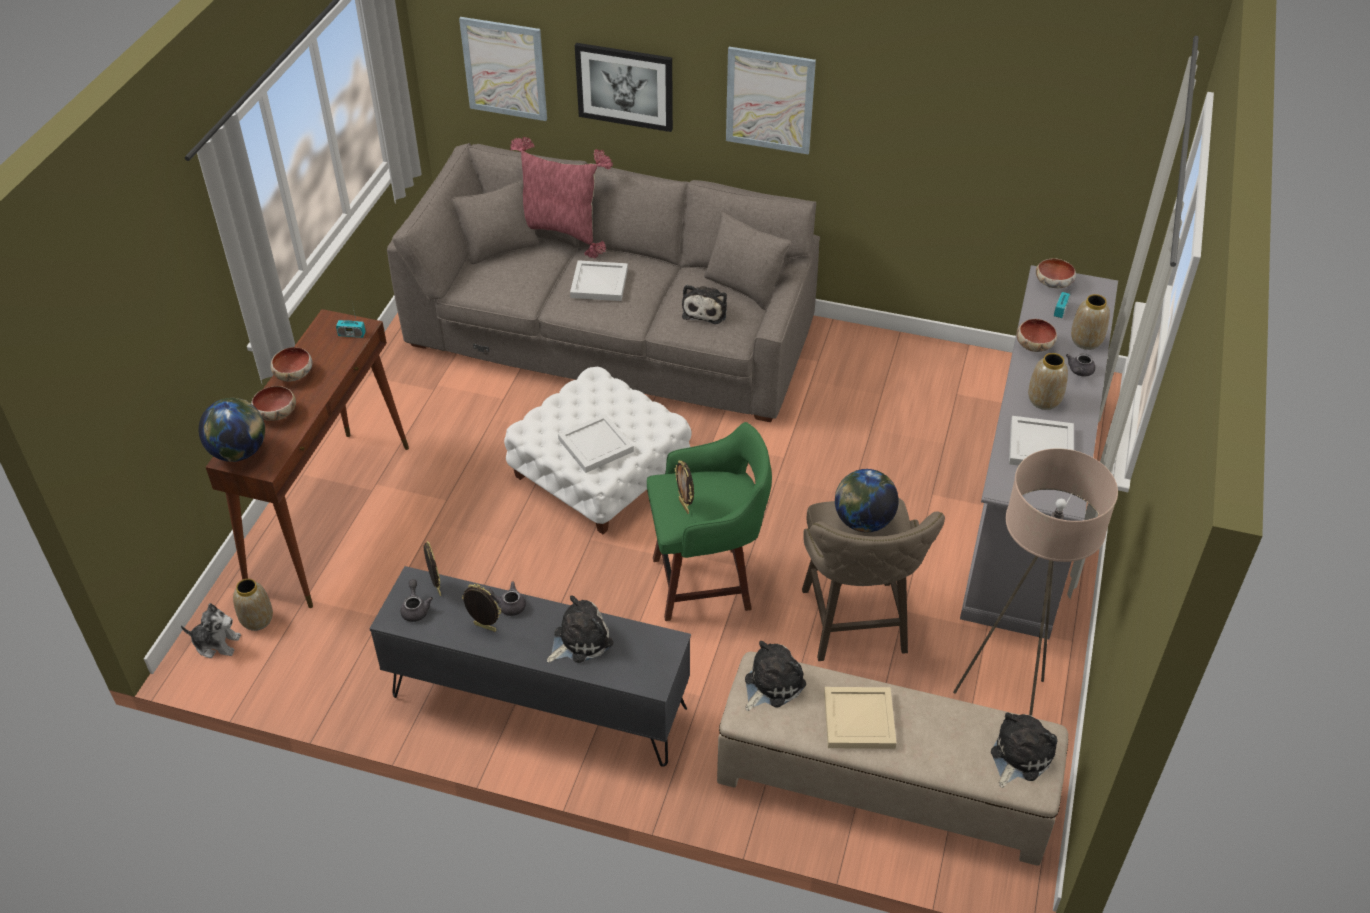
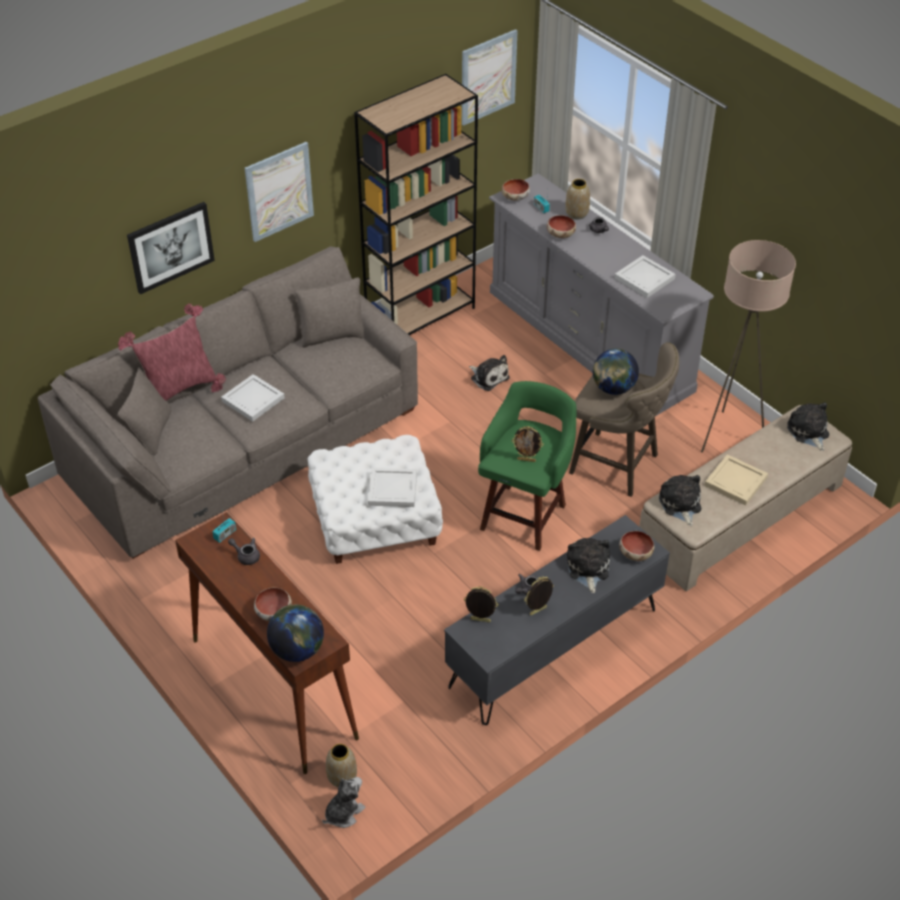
camera: 55 degrees left, 0 degrees up
bowl [271,347,312,382] -> bowl moved to [619,531,654,561]
grey teapot [400,579,433,622] -> grey teapot moved to [228,538,260,565]
picture [459,17,547,121] -> picture moved to [462,29,518,126]
plush toy [682,285,727,324] -> plush toy moved to [469,355,510,391]
vase [1028,353,1068,410] -> none
none -> beige bookcase [354,74,478,335]

